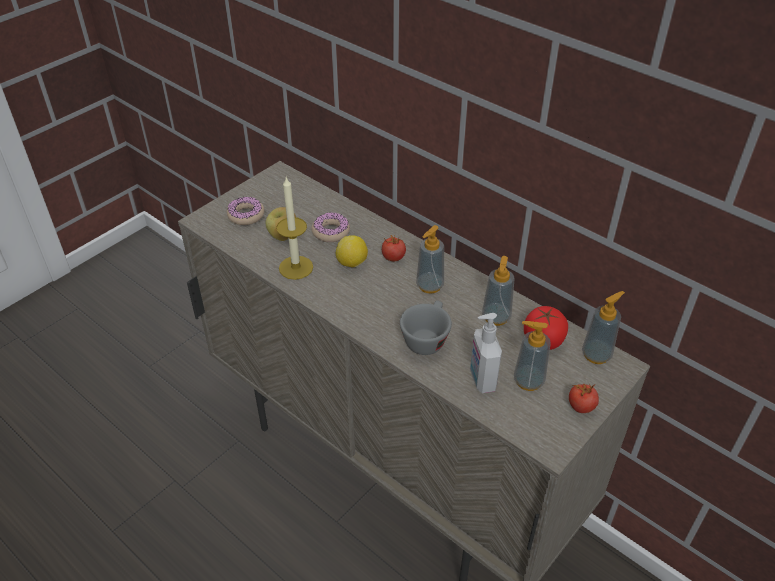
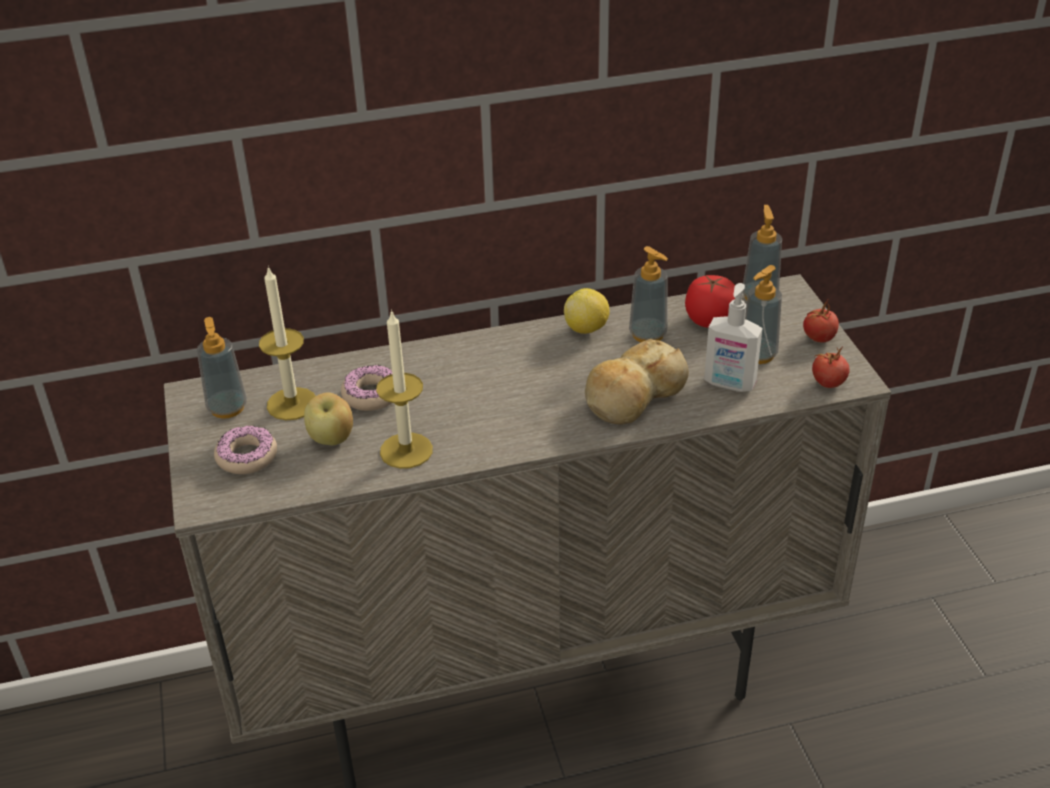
camera: 55 degrees left, 5 degrees down
lemon [336,236,368,267] -> lemon moved to [564,288,610,334]
tomato [382,235,406,261] -> tomato moved to [812,346,850,388]
grey cup [400,300,452,355] -> bread [585,339,689,424]
soap dispenser [416,225,444,294] -> soap dispenser moved to [197,317,247,419]
none -> candle [259,266,315,420]

